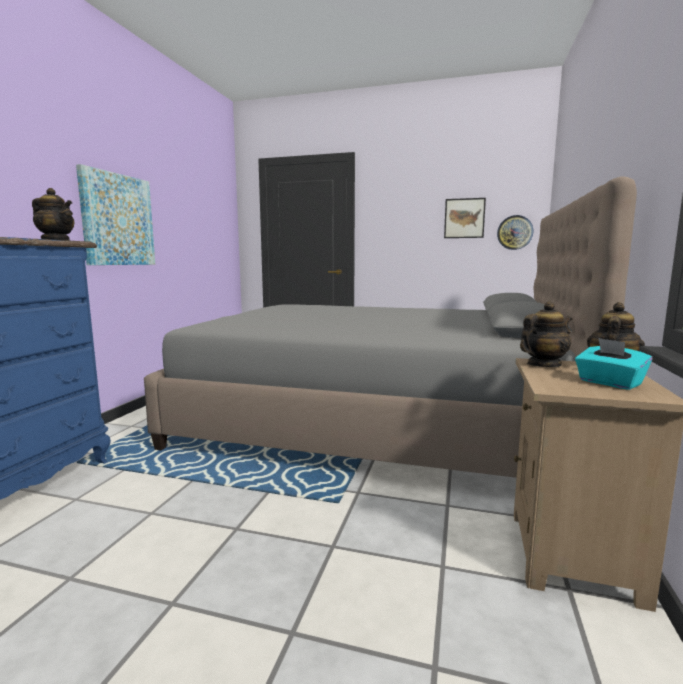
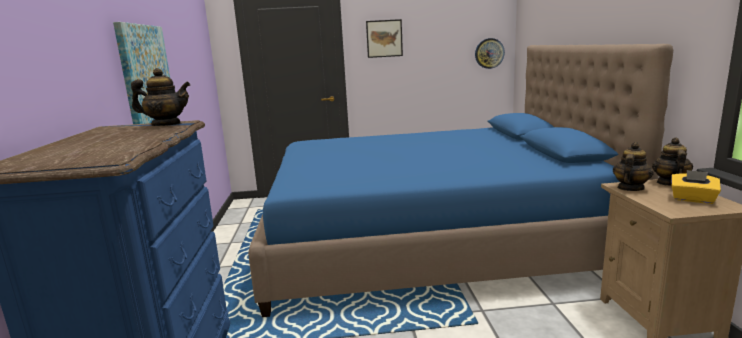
camera: 20 degrees left, 5 degrees up
grey bed [144,177,637,478] -> blue bed [248,44,673,317]
picture [444,198,486,238] -> picture moved to [366,19,403,58]
turquoise tissue box [575,338,652,390] -> yellow tissue box [671,170,721,204]

